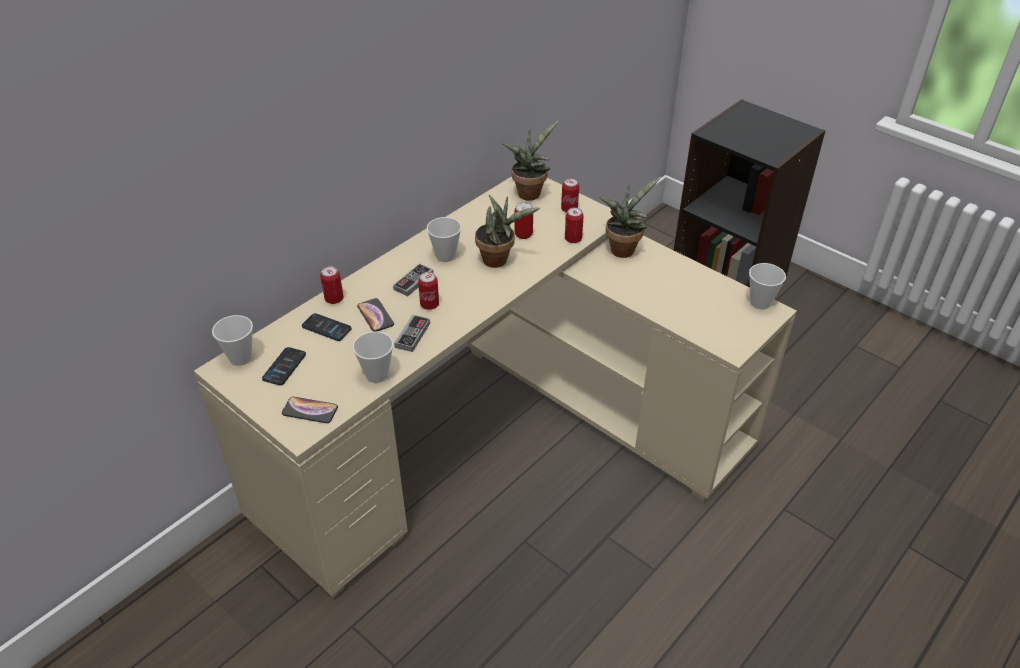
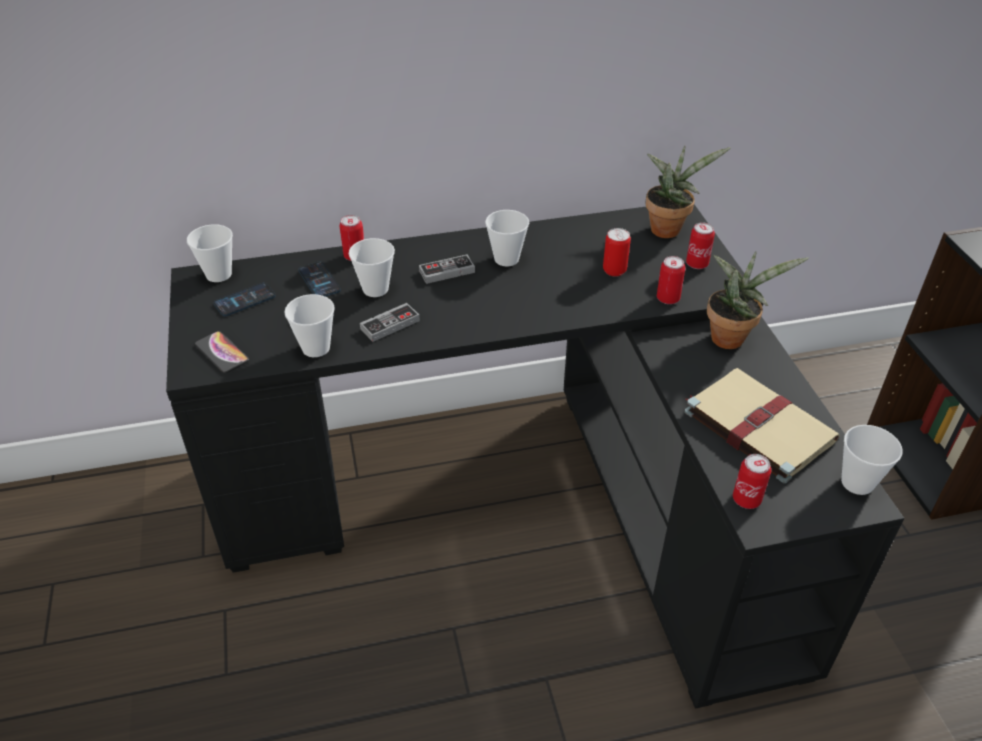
camera: 35 degrees right, 0 degrees up
beige desk [194,176,797,598] -> black desk [166,204,904,709]
phone [357,298,394,331] -> cup [349,238,395,297]
can [418,272,439,310] -> can moved to [733,454,771,509]
potted plant [475,195,540,268] -> none
none -> beige book [685,368,839,483]

